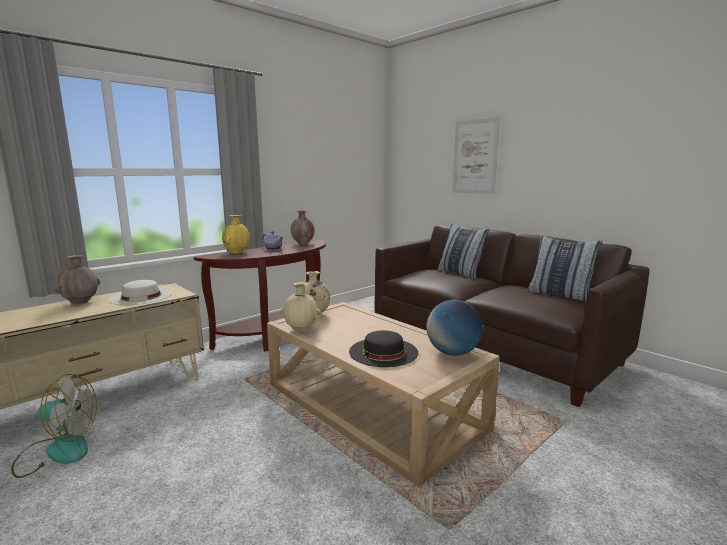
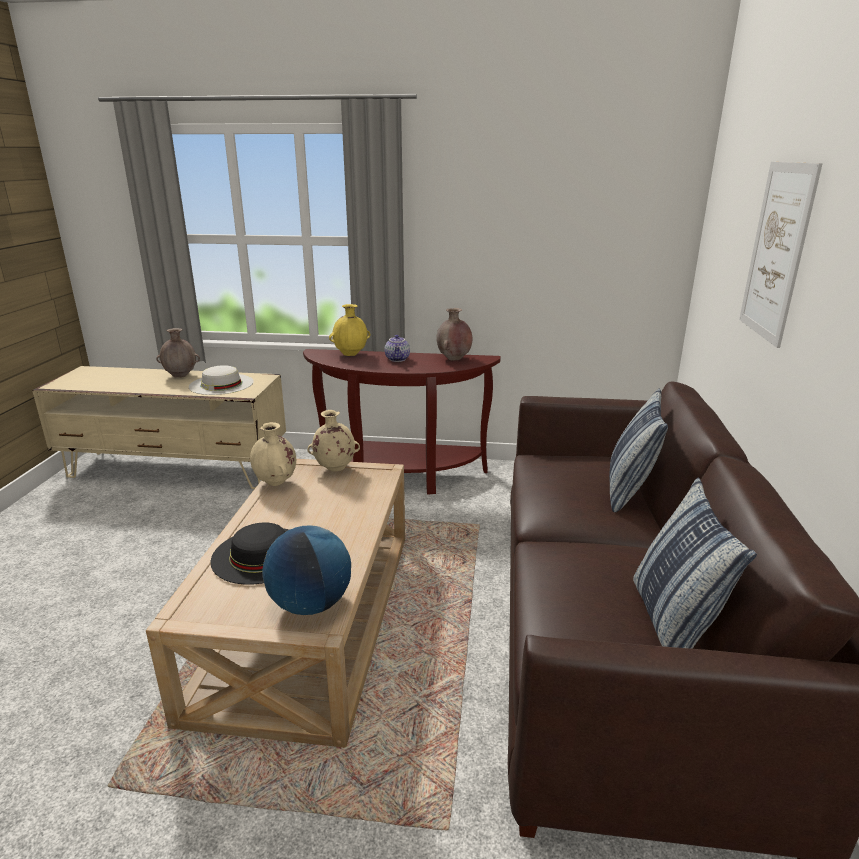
camera: 50 degrees right, 10 degrees up
fan [11,374,97,478] -> none

